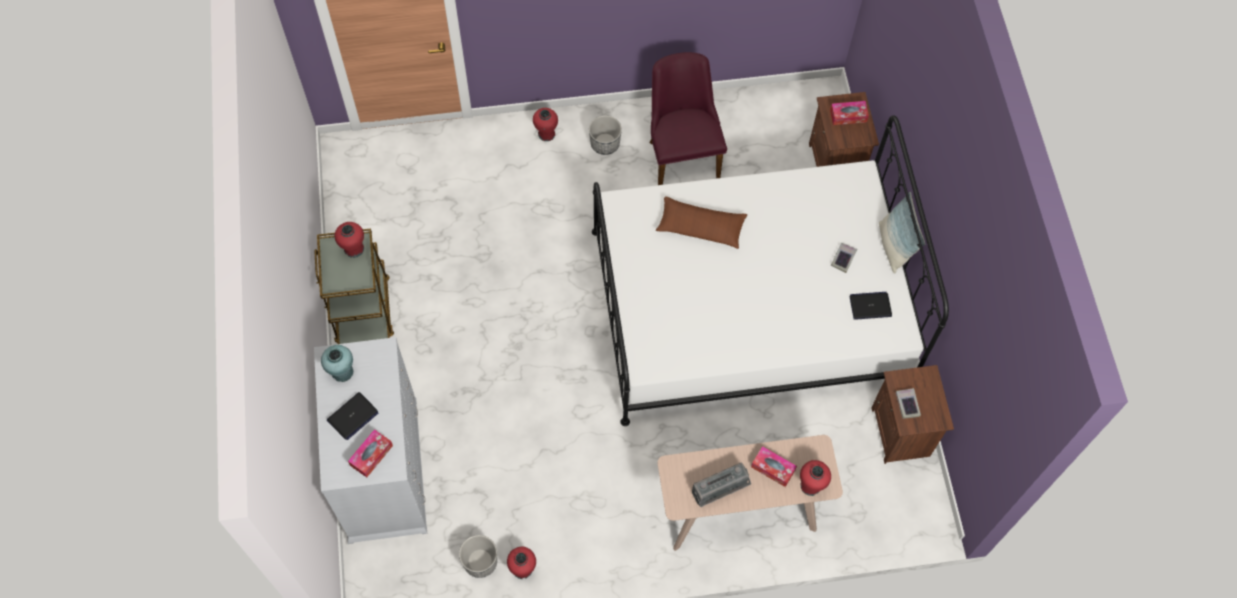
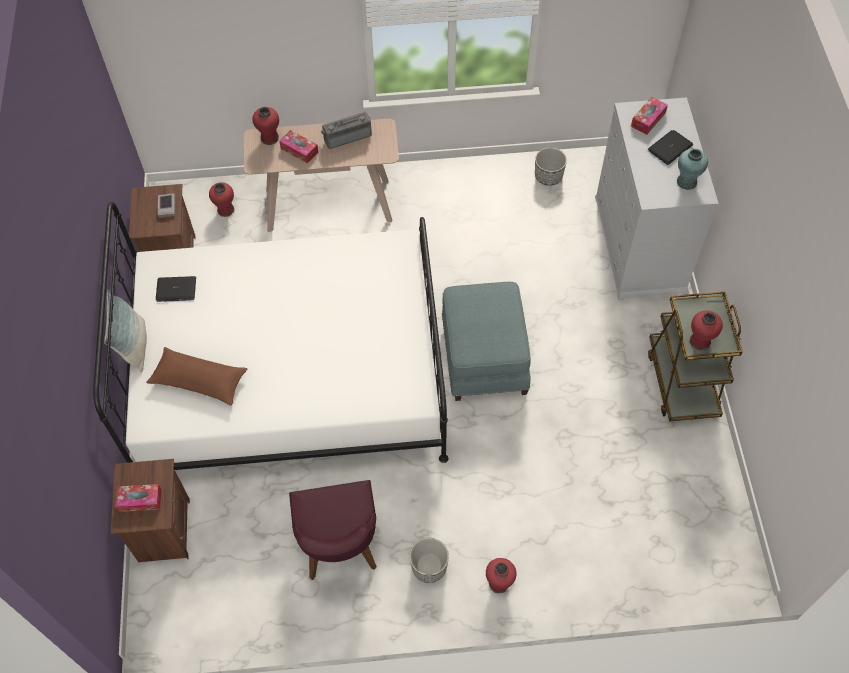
camera: 175 degrees left, 5 degrees down
red vase [507,546,536,579] -> red vase moved to [209,182,234,217]
brown pillow [656,196,747,249] -> brown pillow moved to [146,347,247,405]
book [831,243,857,273] -> none
none -> blue ottoman [442,282,531,401]

